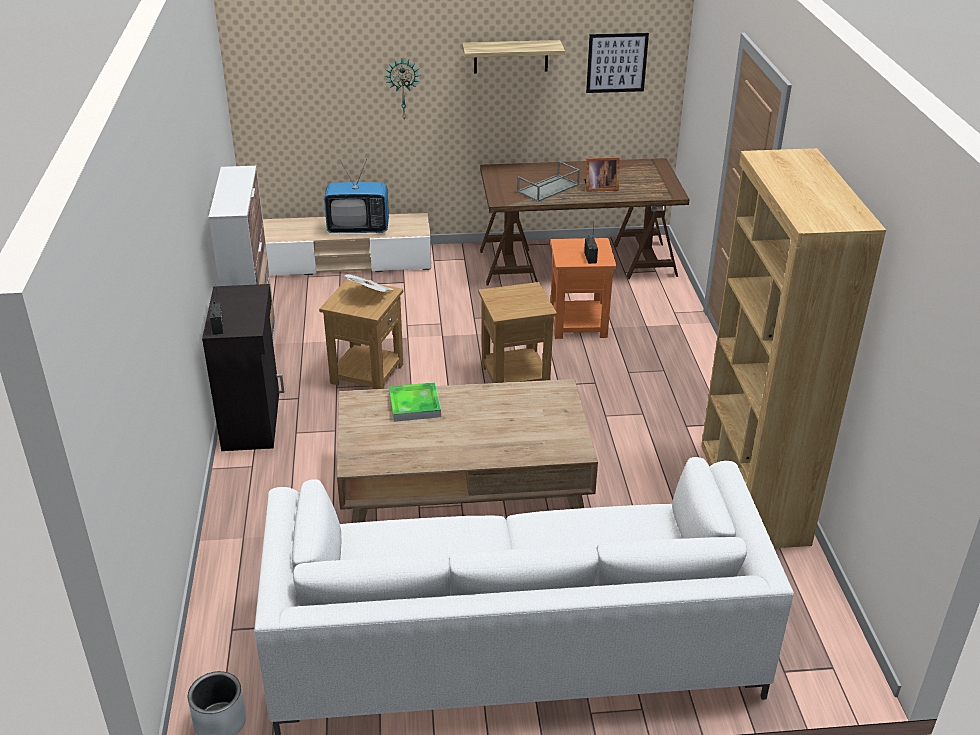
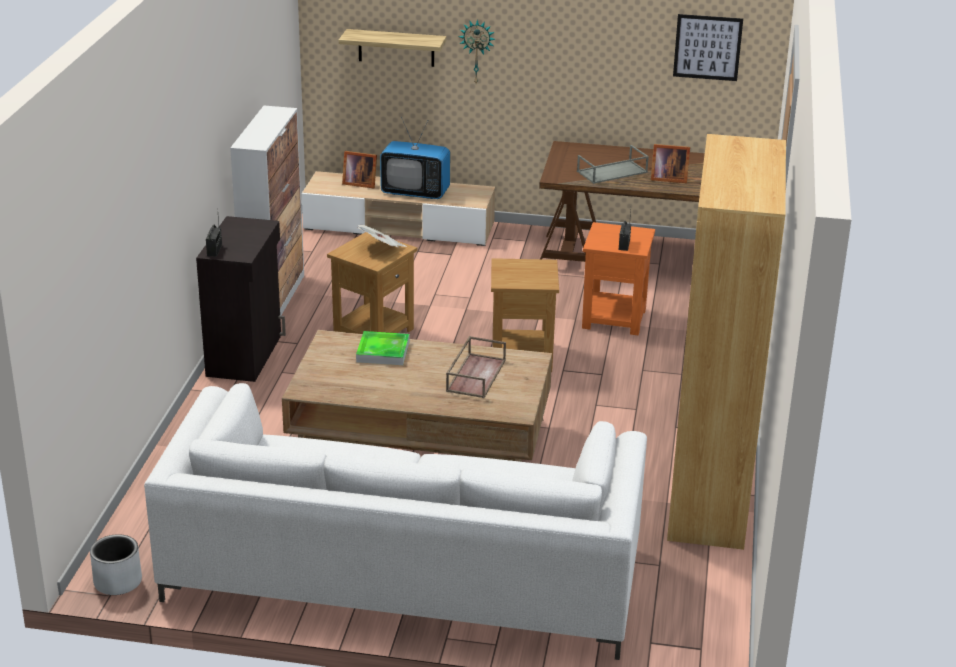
camera: 15 degrees right, 5 degrees down
shelf [462,40,565,74] -> shelf moved to [339,29,446,67]
none -> picture frame [342,151,377,189]
none -> brown tray [446,336,506,398]

